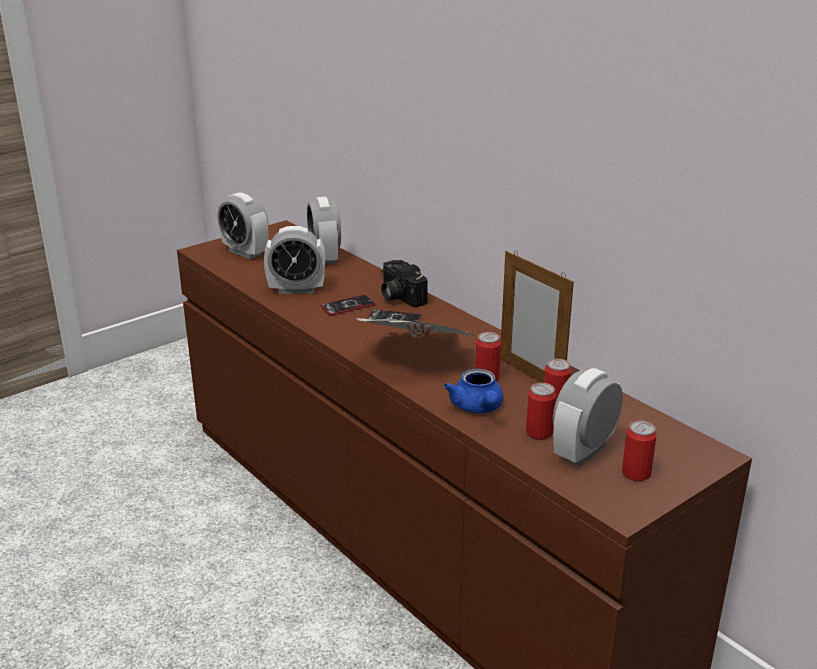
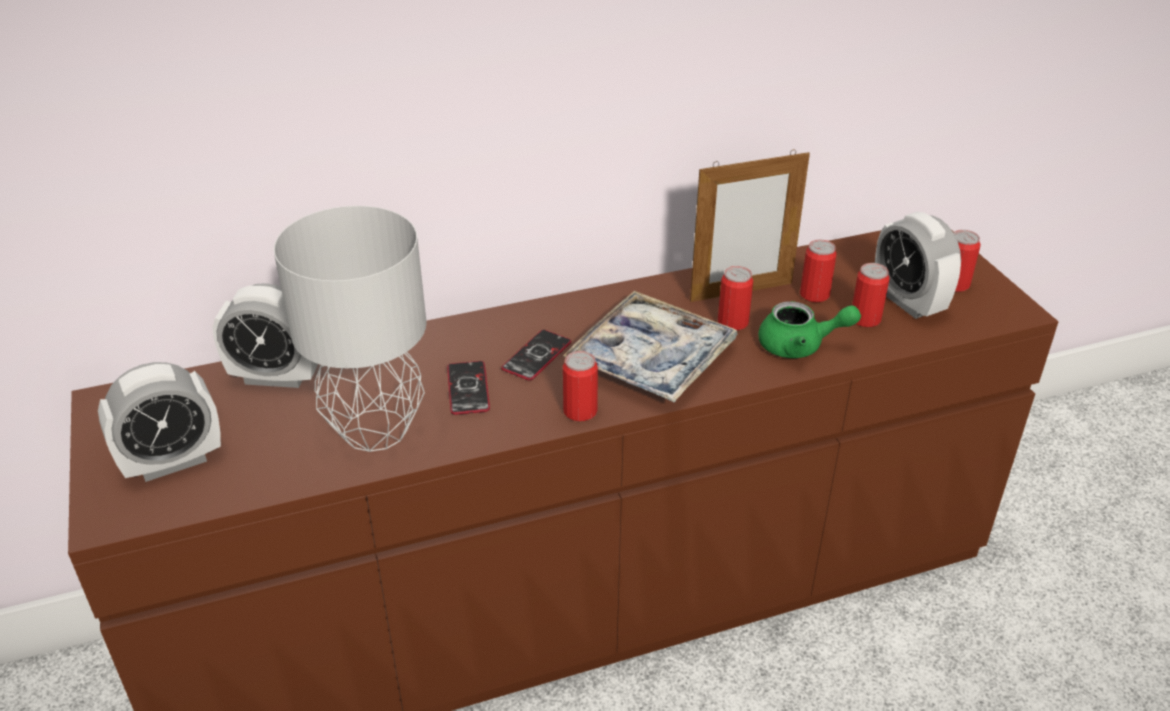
camera: 70 degrees left, 10 degrees up
alarm clock [264,226,325,294] -> grey table lamp [274,206,427,452]
newspaper [356,318,475,339] -> tray [563,291,738,403]
camera [381,260,428,308] -> none
blue teapot [444,369,503,413] -> green teapot [758,301,861,358]
none -> can [563,351,598,421]

